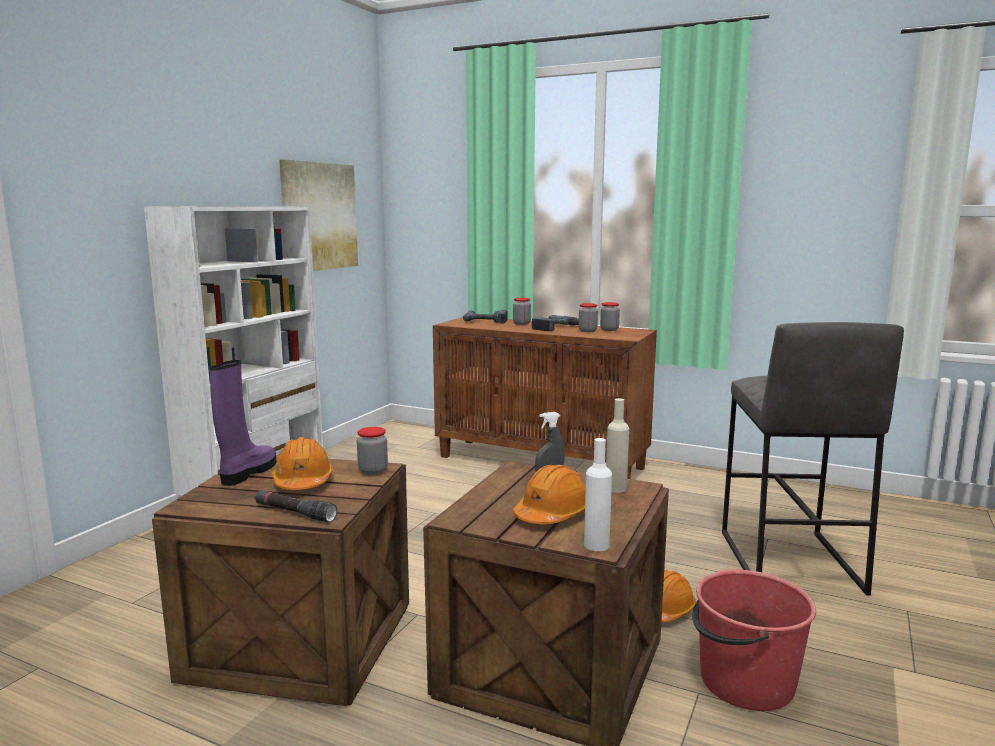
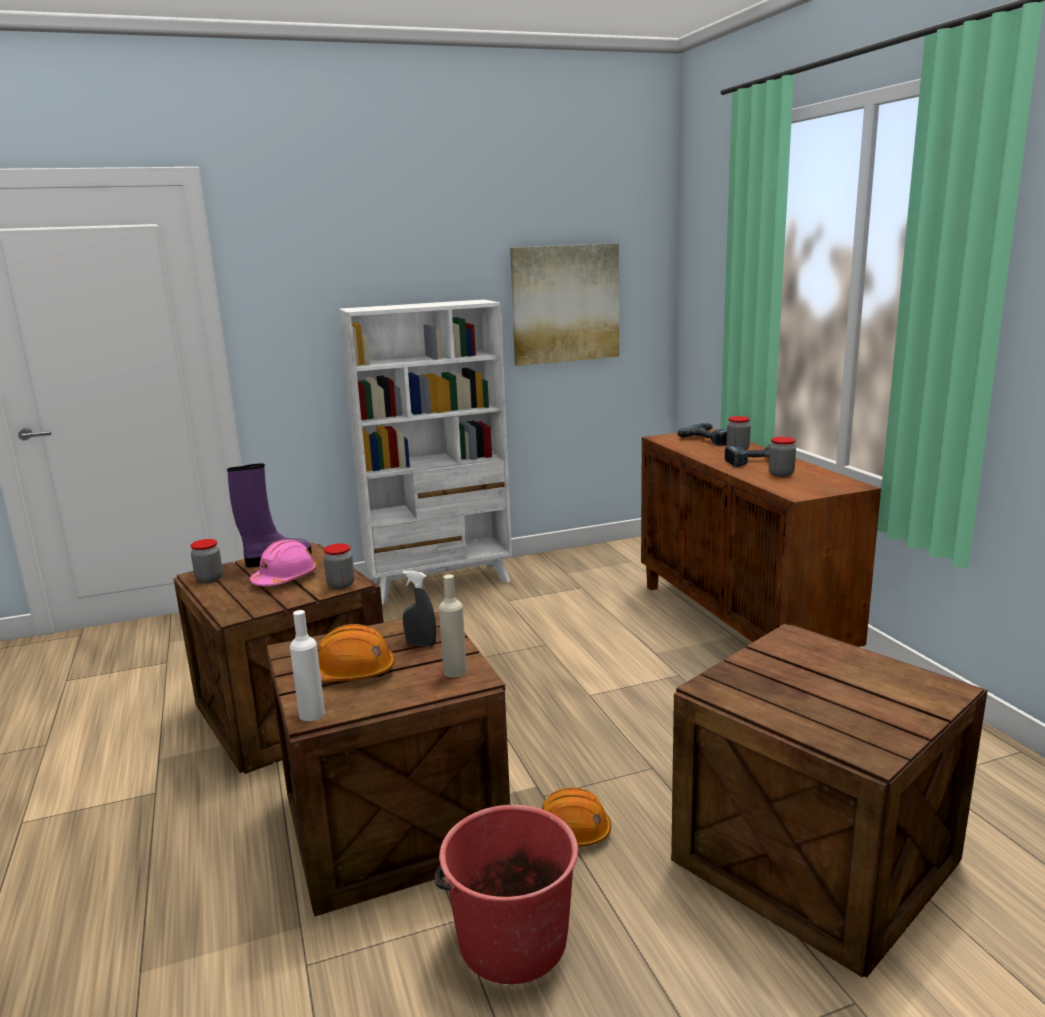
camera: 45 degrees right, 5 degrees up
black flashlight [254,490,337,522] -> none
orange hard hat [272,437,333,490] -> pink hard hat [250,540,317,586]
jar [600,302,620,331] -> jar moved to [190,539,223,583]
grey stool [722,322,904,596] -> crate [671,624,988,978]

